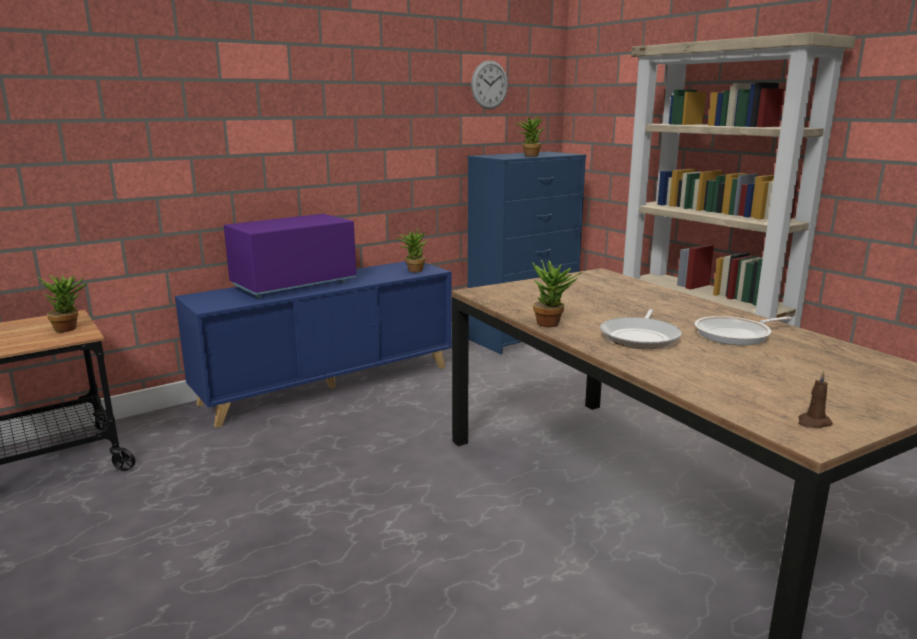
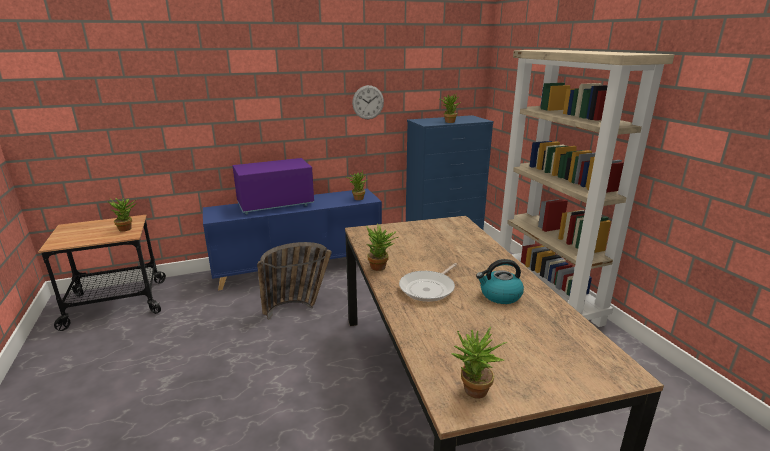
camera: 15 degrees right, 5 degrees up
wall clock [471,60,508,109] -> wall clock moved to [352,85,384,119]
frying pan [695,316,792,345] -> kettle [476,259,524,304]
brown candle [798,371,833,428] -> potted plant [452,327,507,399]
none -> basket [257,242,332,320]

